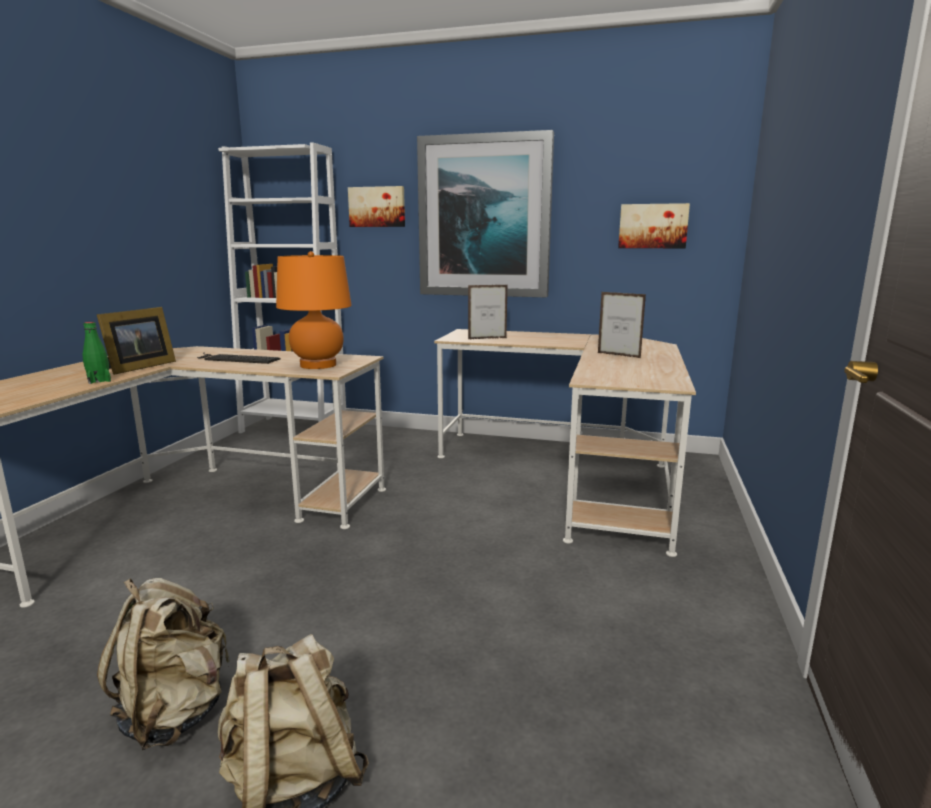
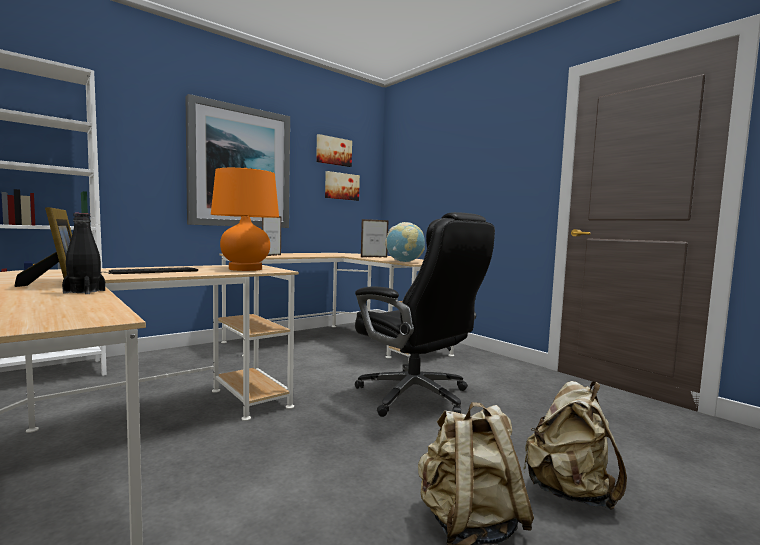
camera: 55 degrees left, 10 degrees down
green bottle [83,322,111,384] -> black bottle [62,213,105,294]
picture [348,186,405,227] -> picture moved to [316,134,352,167]
none -> black office chair [355,212,495,417]
none -> globe [385,222,425,262]

